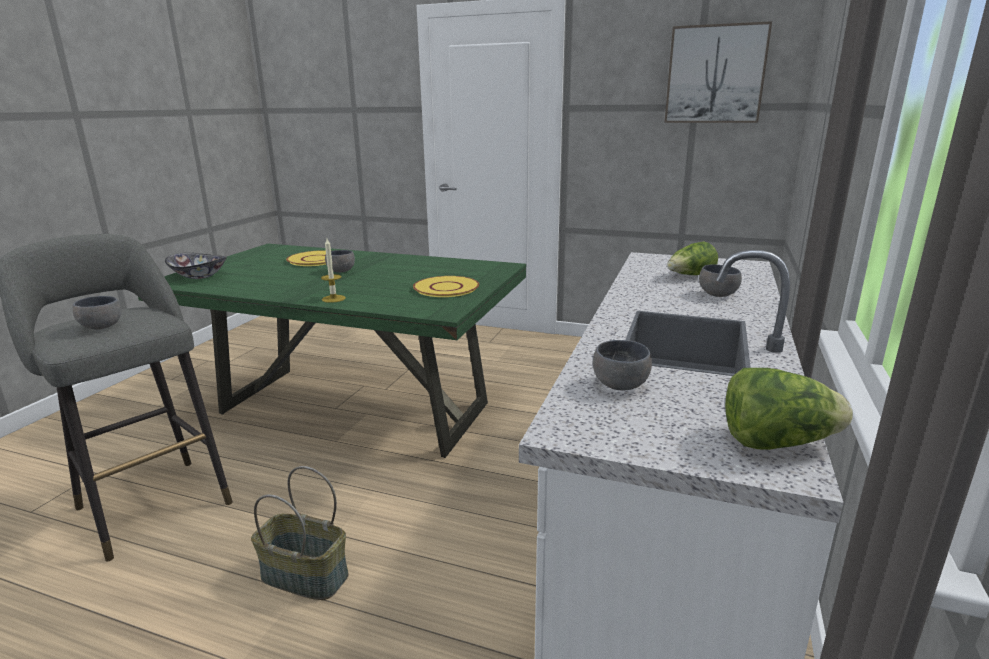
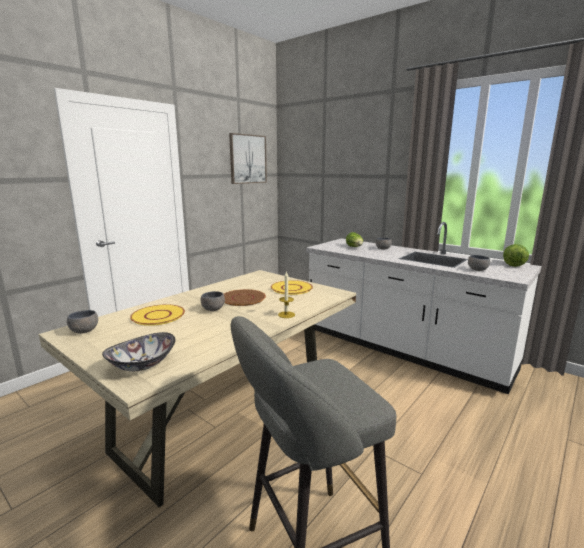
camera: 70 degrees left, 5 degrees down
grey bowl [73,296,122,329] -> grey bowl moved to [67,310,98,333]
green dining table [138,244,526,458] -> beige dining table [39,270,356,507]
basket [251,466,349,600] -> none
none -> brown plate [224,289,266,306]

